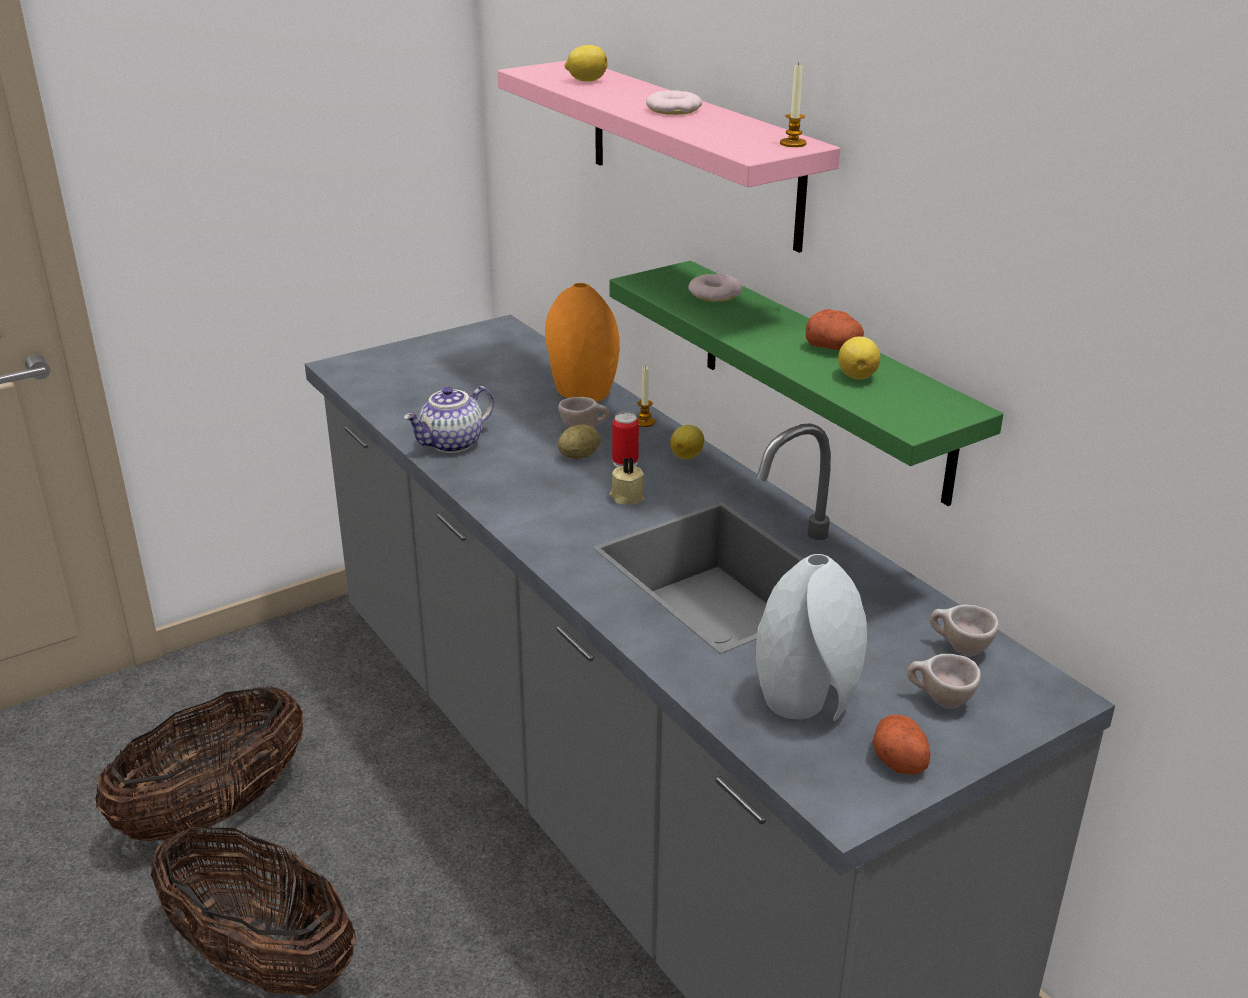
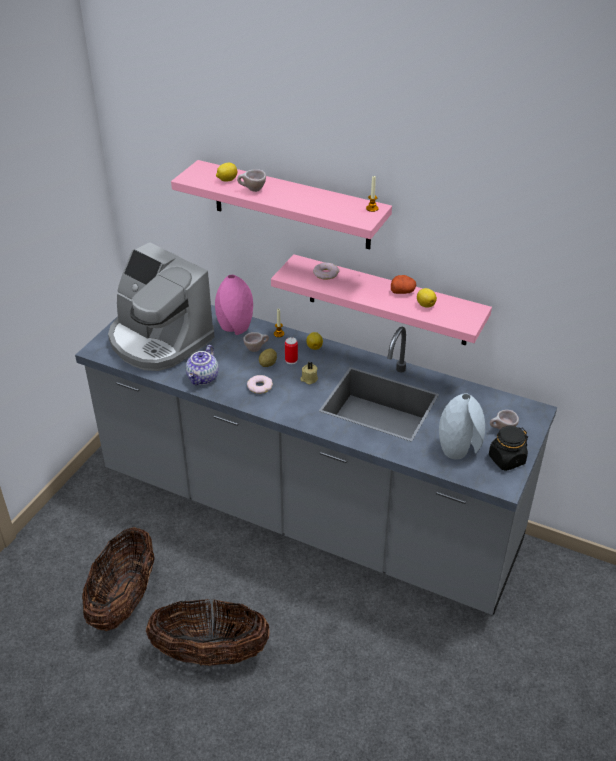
camera: 30 degrees left, 10 degrees up
orange vase [545,283,620,402] -> pink vase [215,275,253,335]
green shelf [610,261,1003,506] -> pink shelf [271,254,492,346]
donut [646,91,702,115] -> donut moved to [247,375,273,394]
potato [872,715,931,775] -> black jar [489,426,528,471]
beige cup [930,605,999,657] -> beige cup moved to [237,169,266,192]
none -> coffee machine [108,242,214,371]

